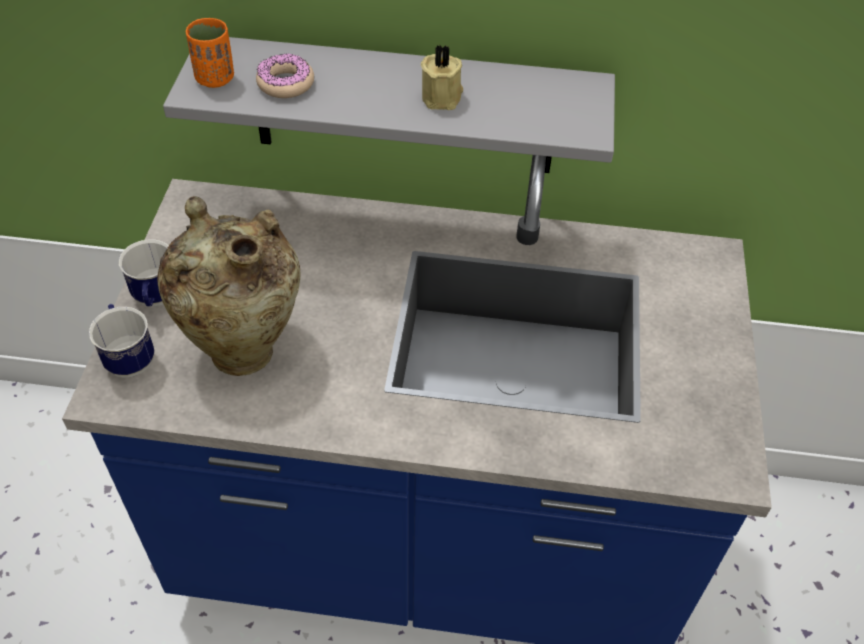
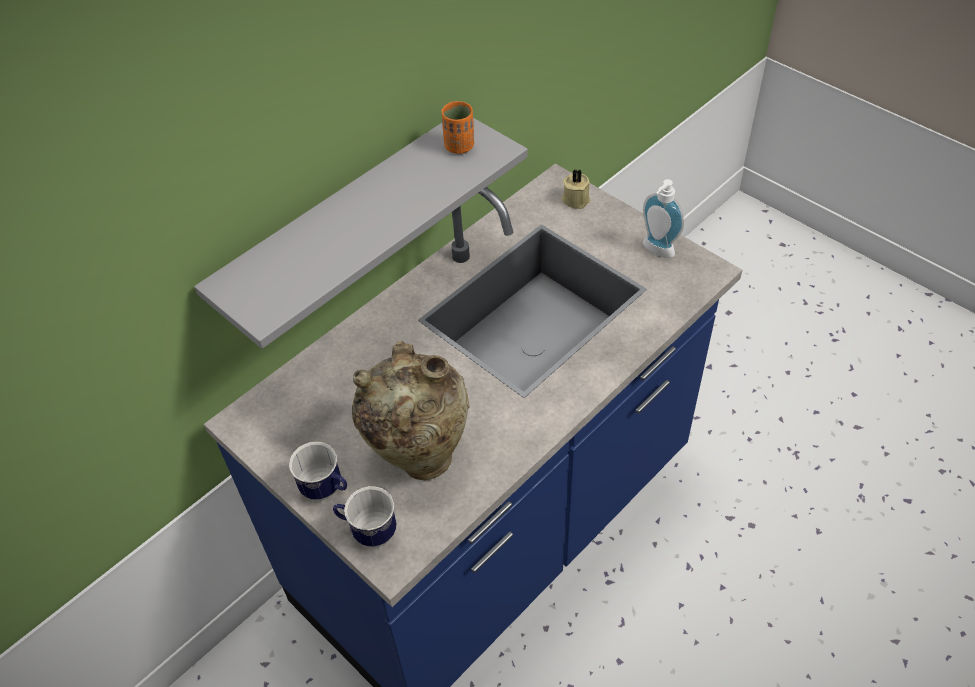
camera: 50 degrees left, 0 degrees up
orange cup [186,18,234,88] -> orange cup moved to [441,101,474,154]
donut [256,53,314,98] -> none
beige candle [421,45,463,110] -> beige candle moved to [561,169,590,209]
none -> soap dispenser [643,179,684,258]

